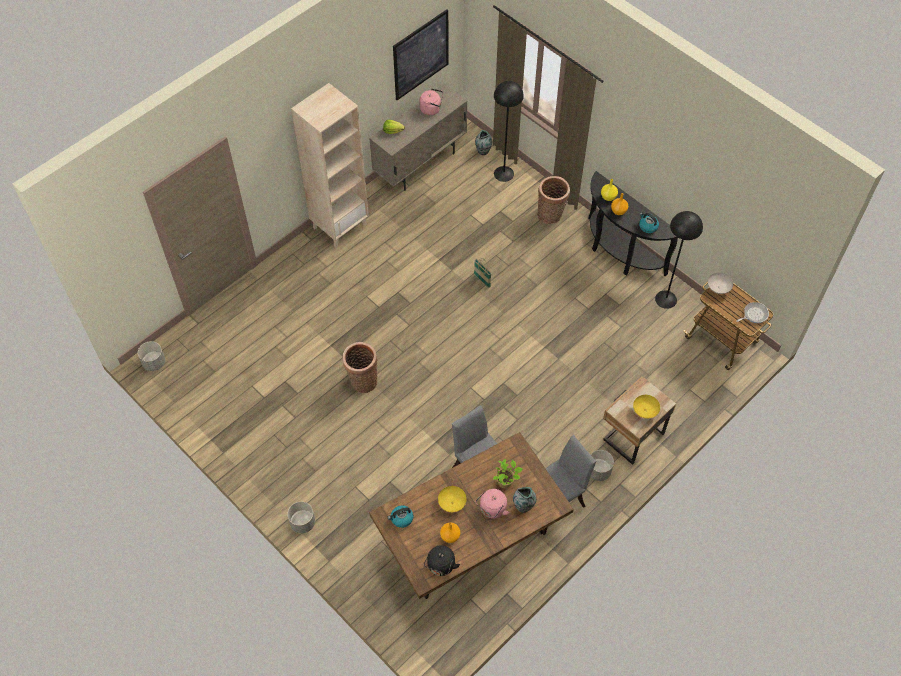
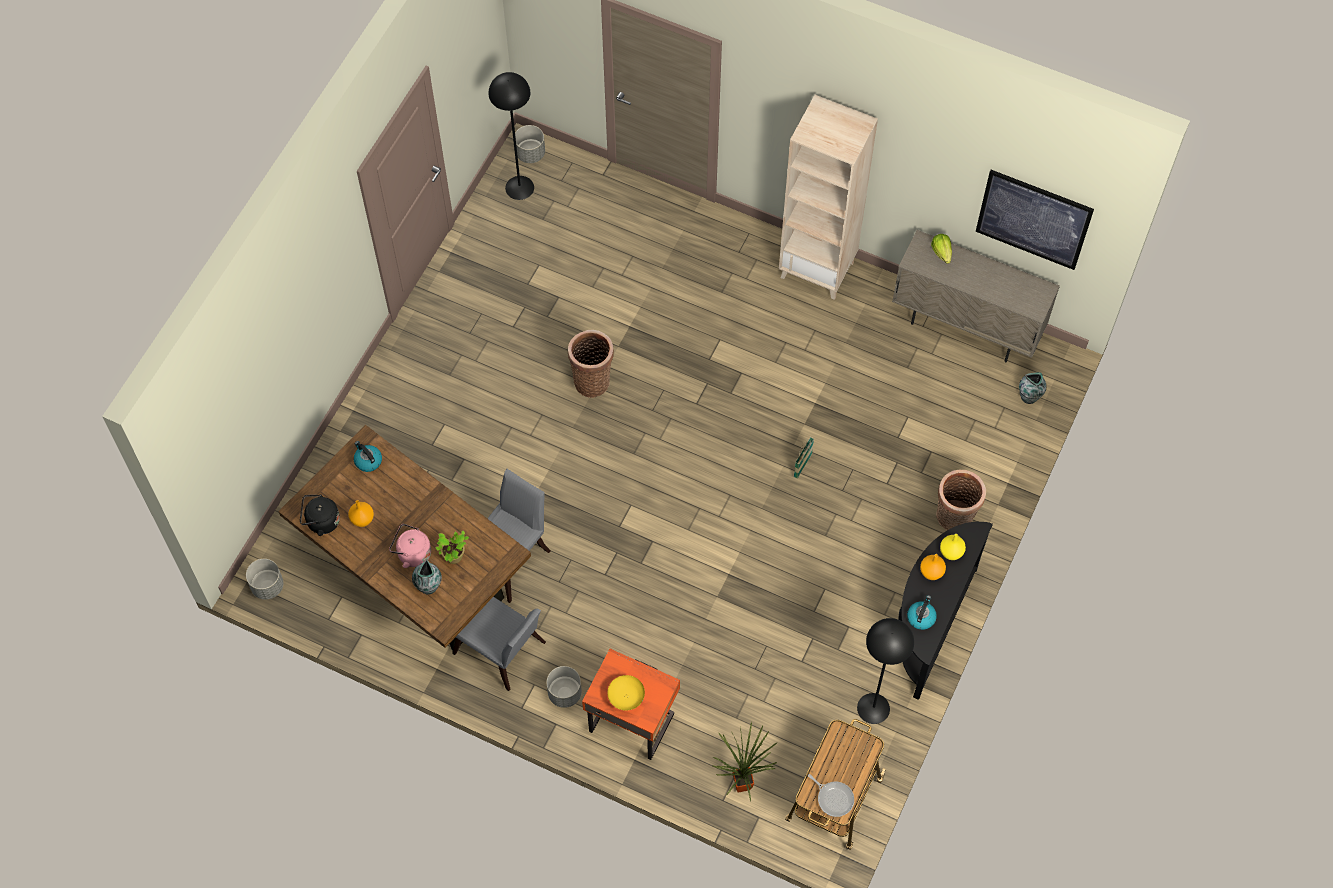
camera: 70 degrees right, 5 degrees up
grey planter [287,502,315,533] -> grey planter moved to [246,559,283,600]
pink kettle [419,88,443,115] -> none
yellow bowl [438,486,467,512] -> none
black floor lamp [494,81,524,182] -> black floor lamp moved to [489,72,534,200]
beige nightstand [603,376,676,465] -> orange nightstand [582,649,680,760]
white bowl [708,273,733,294] -> none
none -> potted plant [712,722,778,801]

